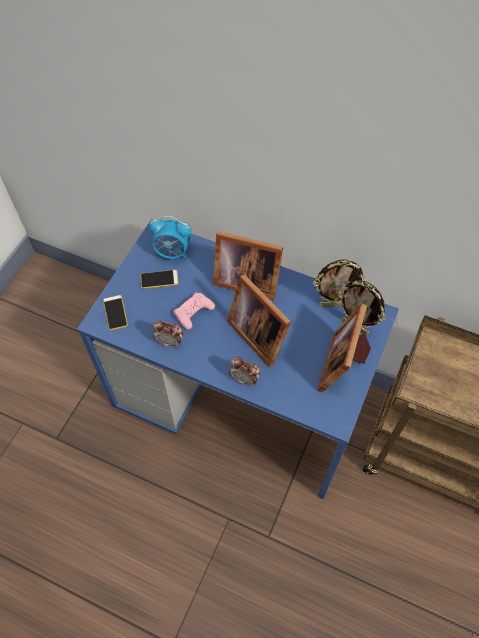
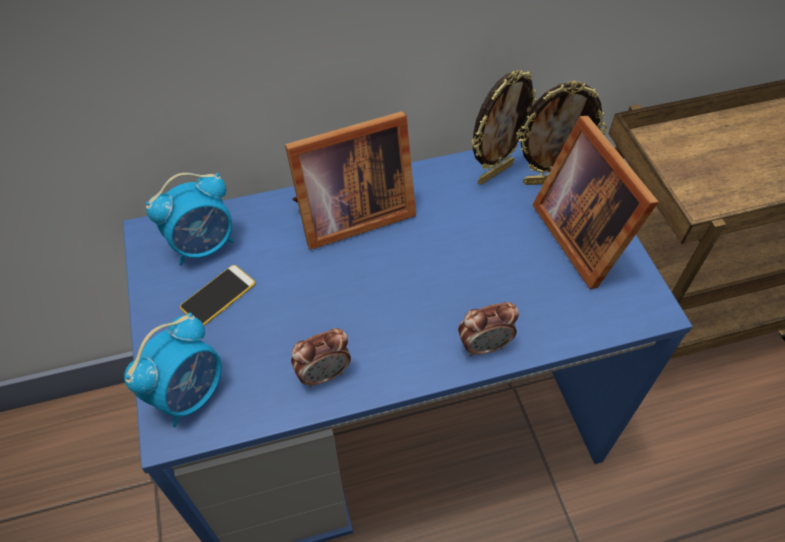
camera: 40 degrees left, 5 degrees down
phone [103,295,128,330] -> alarm clock [124,313,222,428]
pink game controller [173,293,215,330] -> none
picture frame [227,274,291,367] -> none

